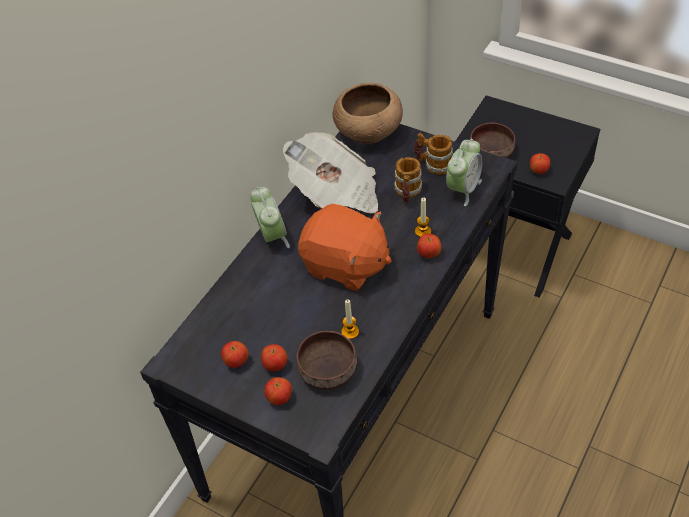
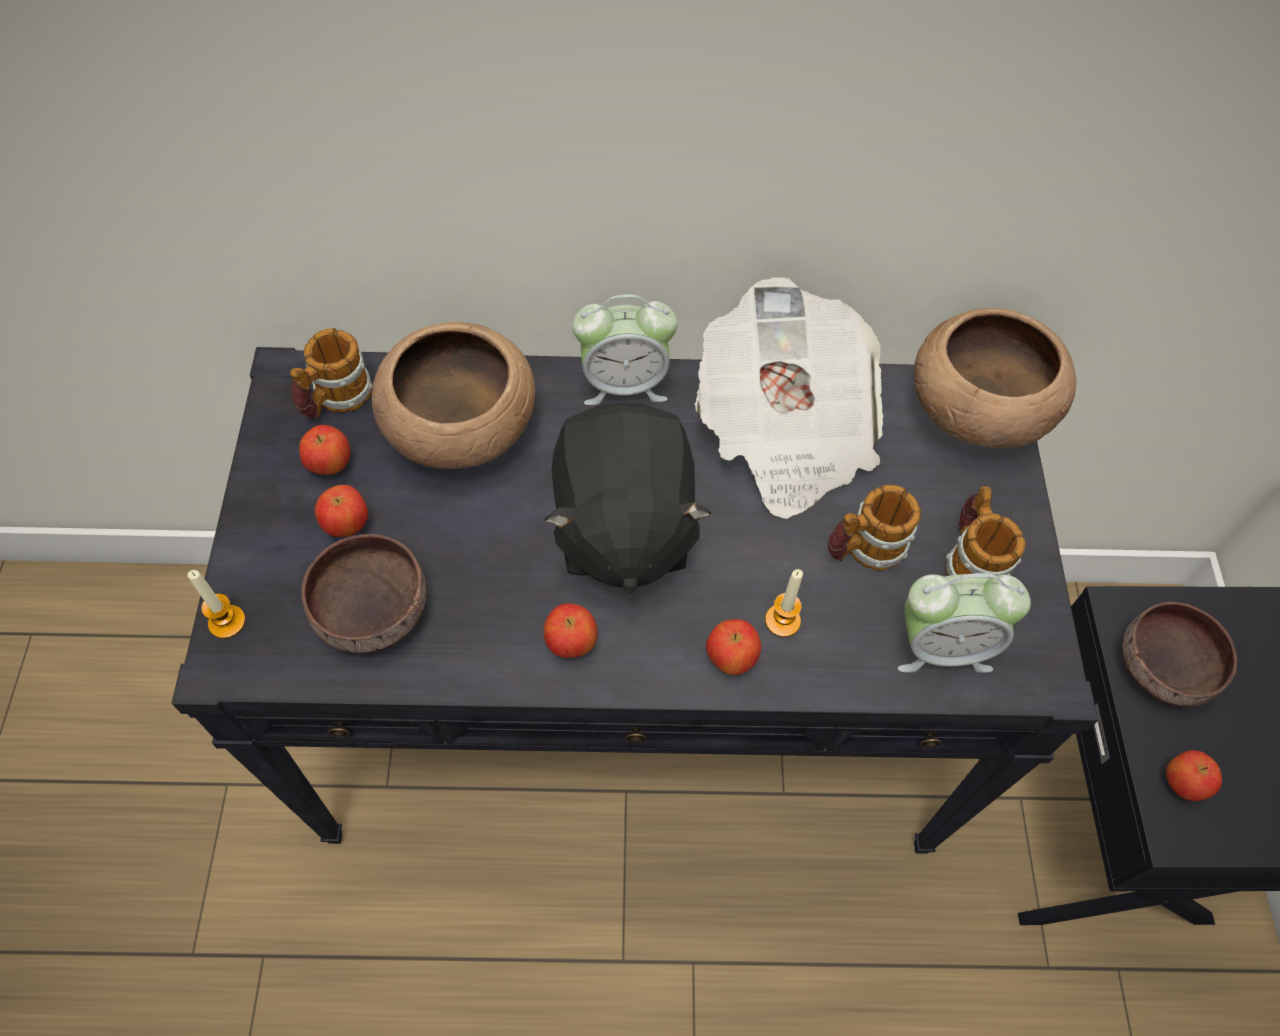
camera: 55 degrees right, 10 degrees up
alarm clock [250,187,290,248] -> alarm clock turned 45 degrees clockwise [572,294,678,405]
apple [264,377,292,405] -> apple moved to [543,603,597,658]
orange plush toy [298,204,392,291] -> black plush toy [544,403,711,594]
candle [341,300,359,339] -> candle moved to [187,570,246,639]
none -> mug [290,328,372,419]
none -> brown bowl [372,322,535,469]

